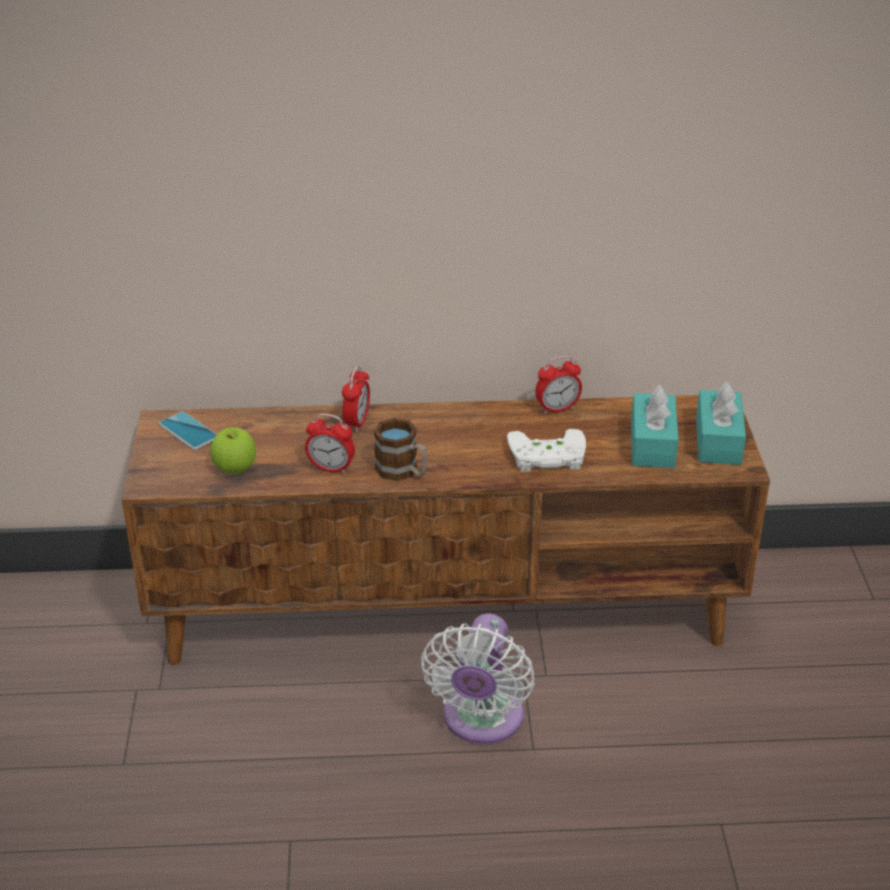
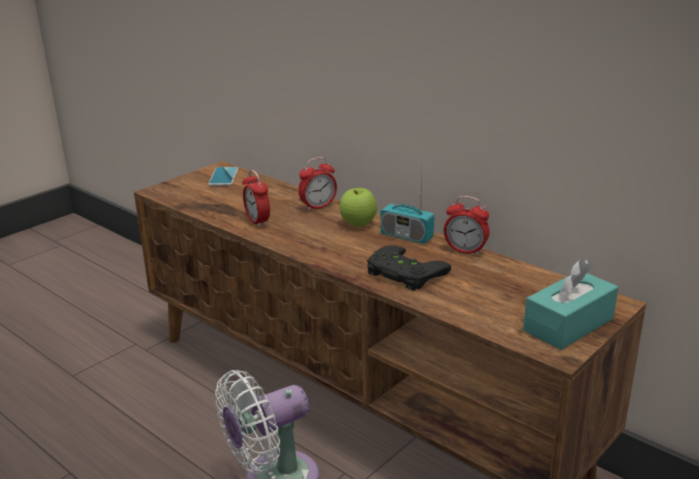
camera: 45 degrees right, 10 degrees down
apple [210,427,256,474] -> apple moved to [339,188,377,227]
mug [374,418,428,481] -> none
white game controller [507,429,586,471] -> black game controller [367,245,451,291]
turquoise tissue box [631,385,679,468] -> none
none -> radio [381,174,434,244]

